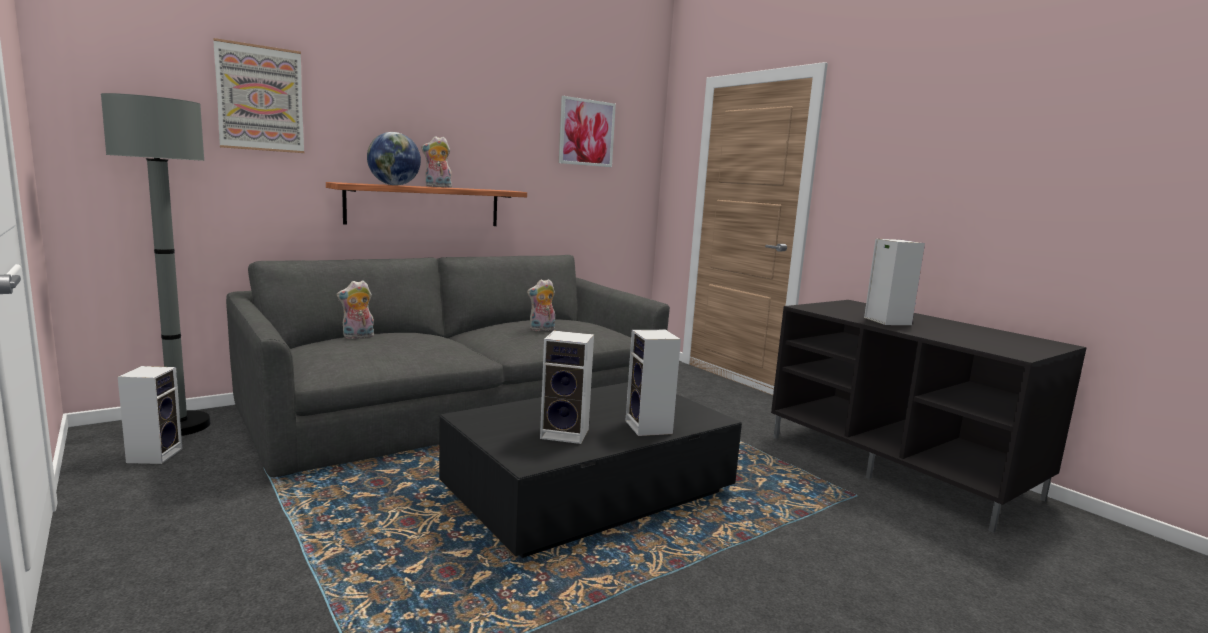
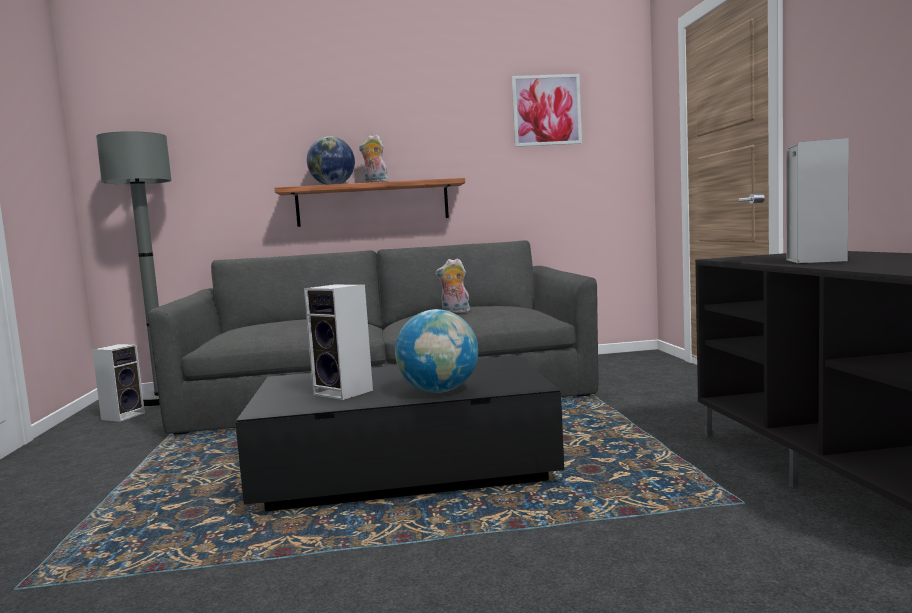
camera: 30 degrees right, 5 degrees down
picture [213,38,304,153] -> none
plush toy [337,280,374,339] -> none
speaker [625,330,681,436] -> globe [395,309,478,393]

